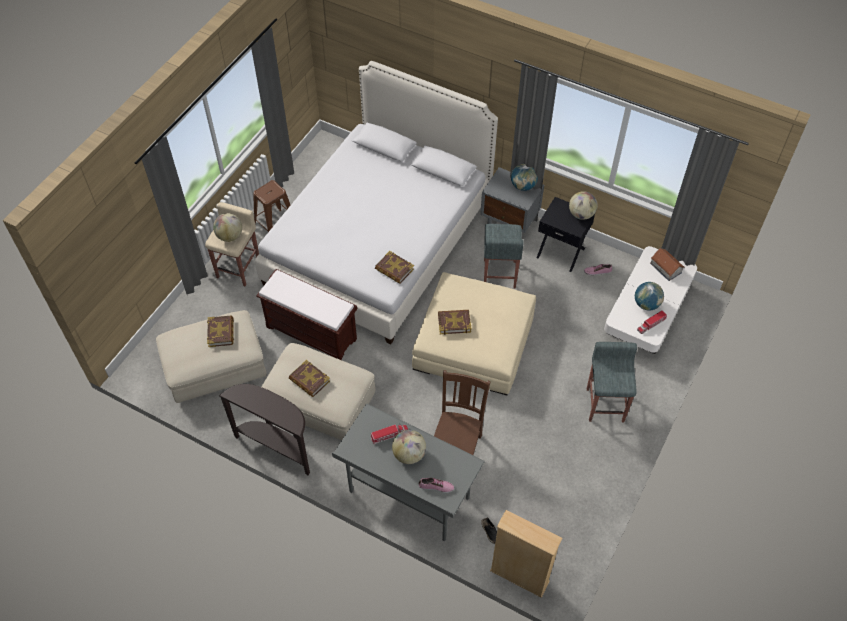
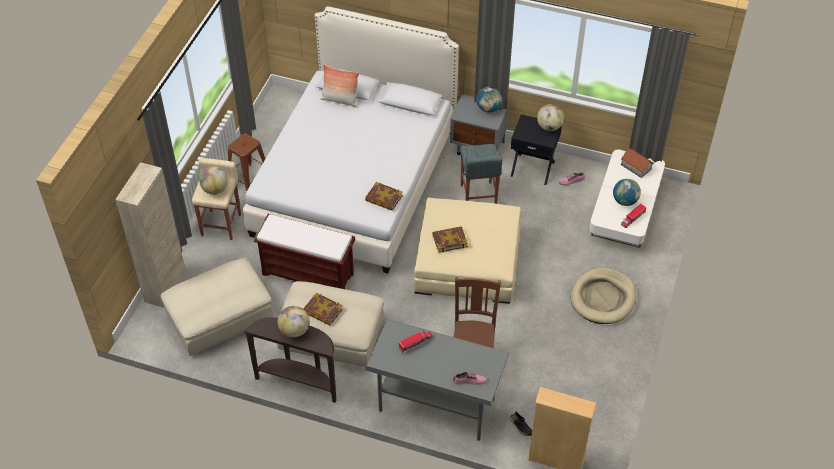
camera: 10 degrees left, 5 degrees down
book [207,316,234,347] -> none
globe [392,430,426,464] -> globe moved to [278,306,309,338]
grey stool [587,342,637,423] -> beige dog bed [570,268,636,324]
none -> beige cabinet [115,162,186,308]
none -> pillow [320,64,359,107]

